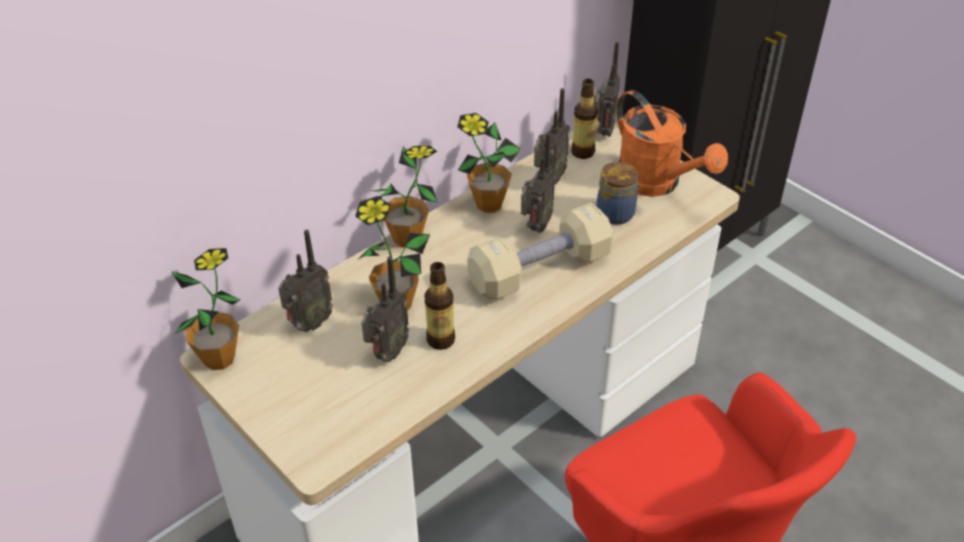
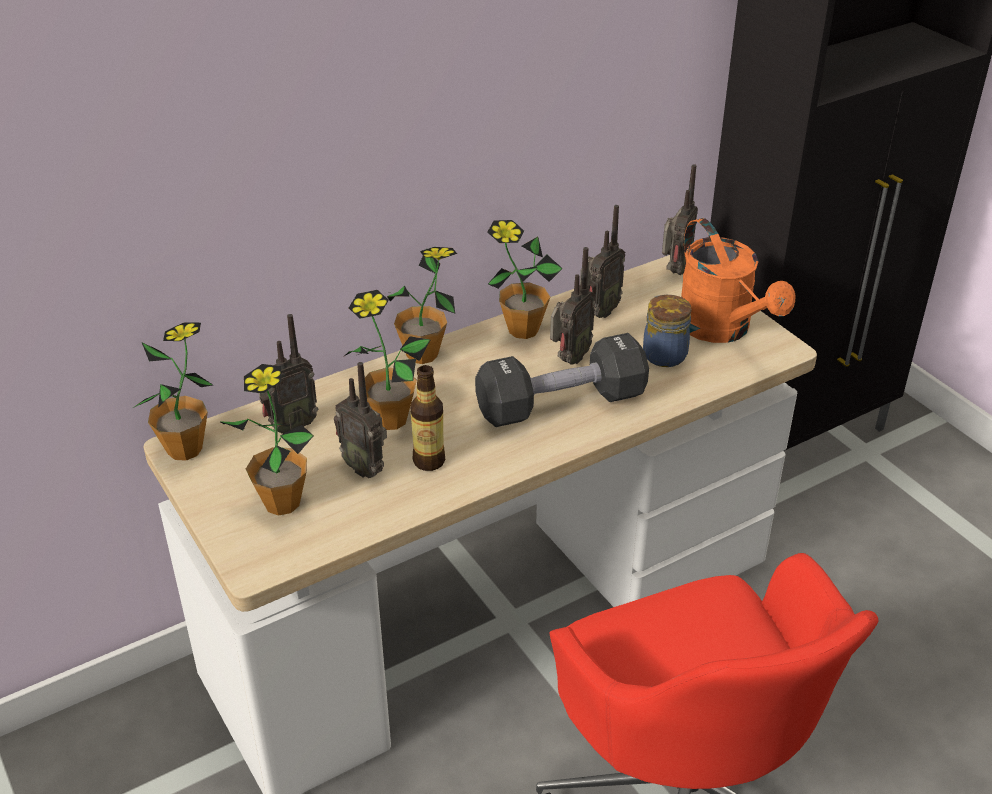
camera: 10 degrees right, 5 degrees down
radio [361,256,409,362] -> radio turned 90 degrees clockwise [334,362,387,478]
beige dumbbell [467,203,613,300] -> black dumbbell [475,333,649,427]
bottle [571,79,598,159] -> none
none -> potted plant [219,364,314,516]

